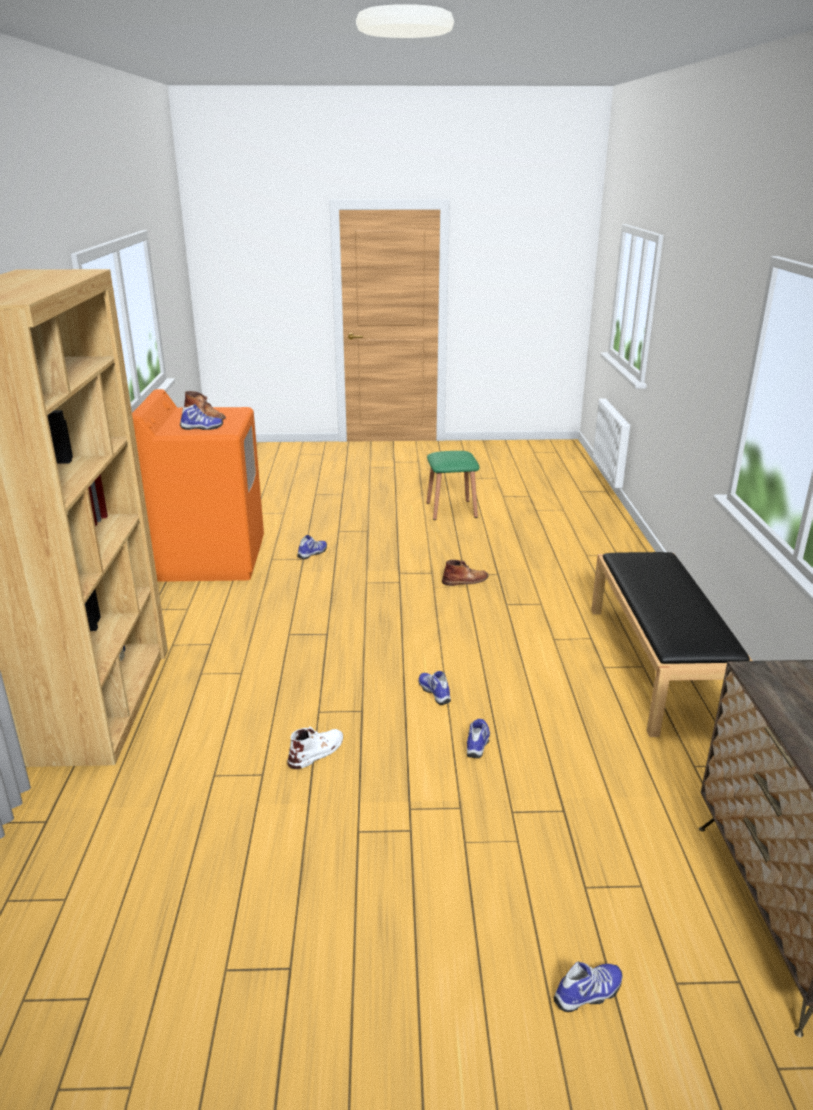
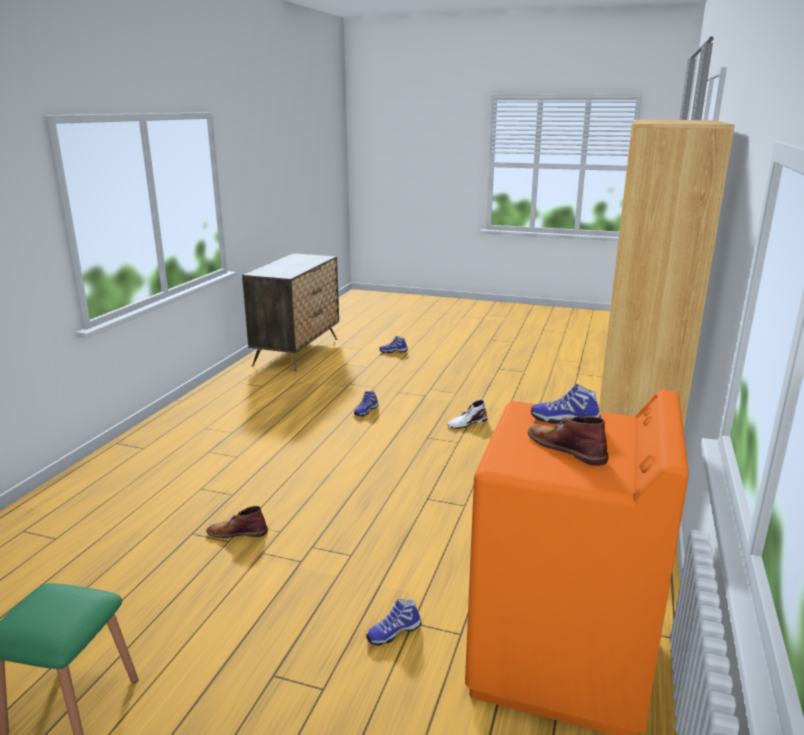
camera: 160 degrees left, 5 degrees down
shoe [419,671,451,705] -> none
black bench [591,552,752,737] -> none

